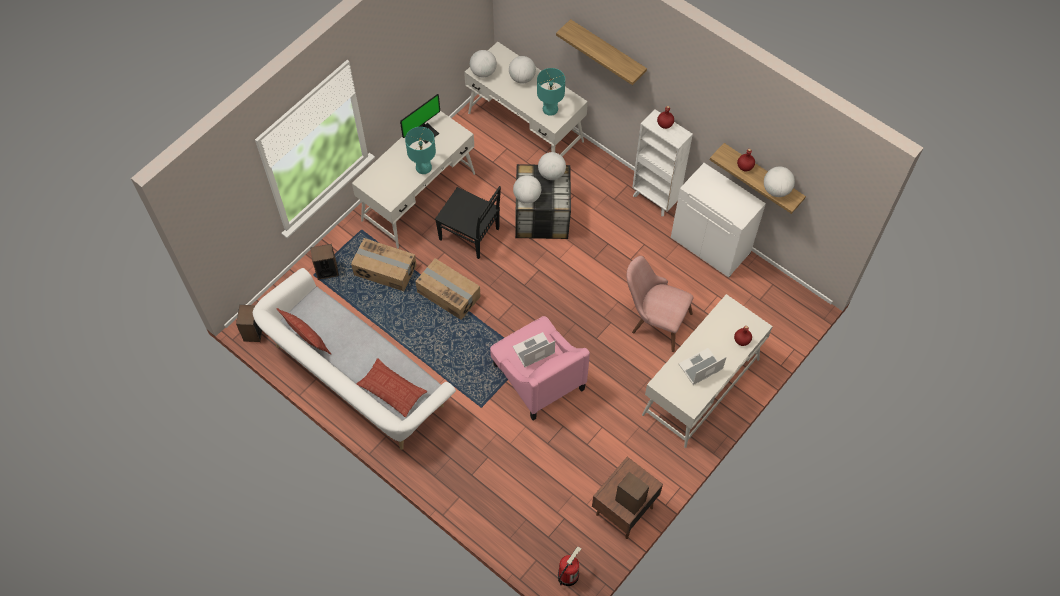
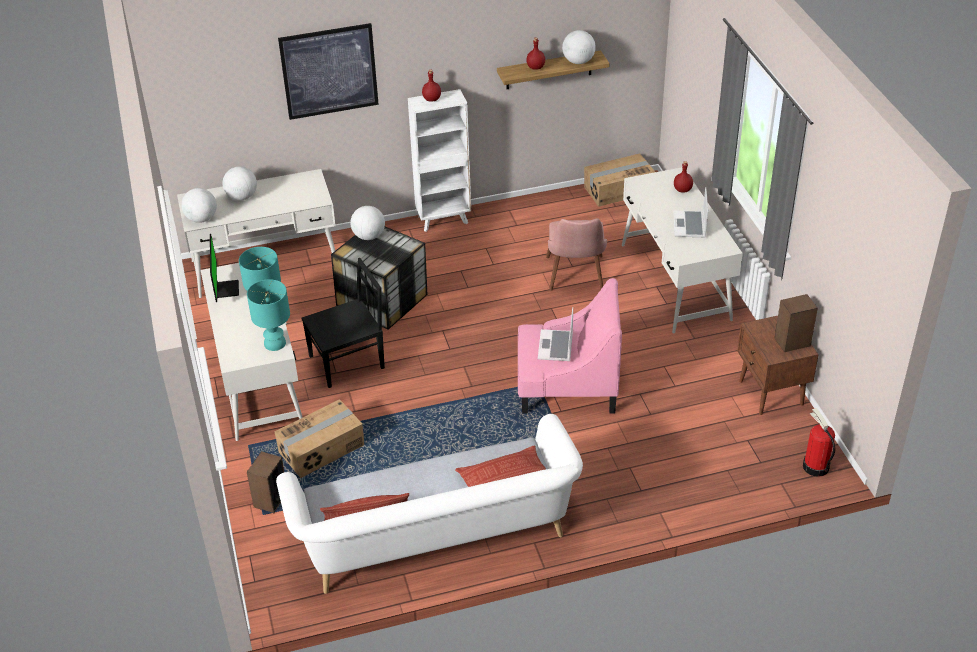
camera: 55 degrees left, 20 degrees down
speaker [236,305,262,342] -> none
cardboard box [415,258,480,320] -> cardboard box moved to [584,153,655,207]
globe [513,175,541,204] -> none
turquoise table lamp [537,68,565,116] -> turquoise table lamp moved to [247,279,290,351]
shelf [556,19,647,85] -> picture [278,23,379,120]
pink chair [626,256,694,352] -> pink chair turned 60 degrees counterclockwise [546,218,607,291]
white cabinet [671,163,766,277] -> none

